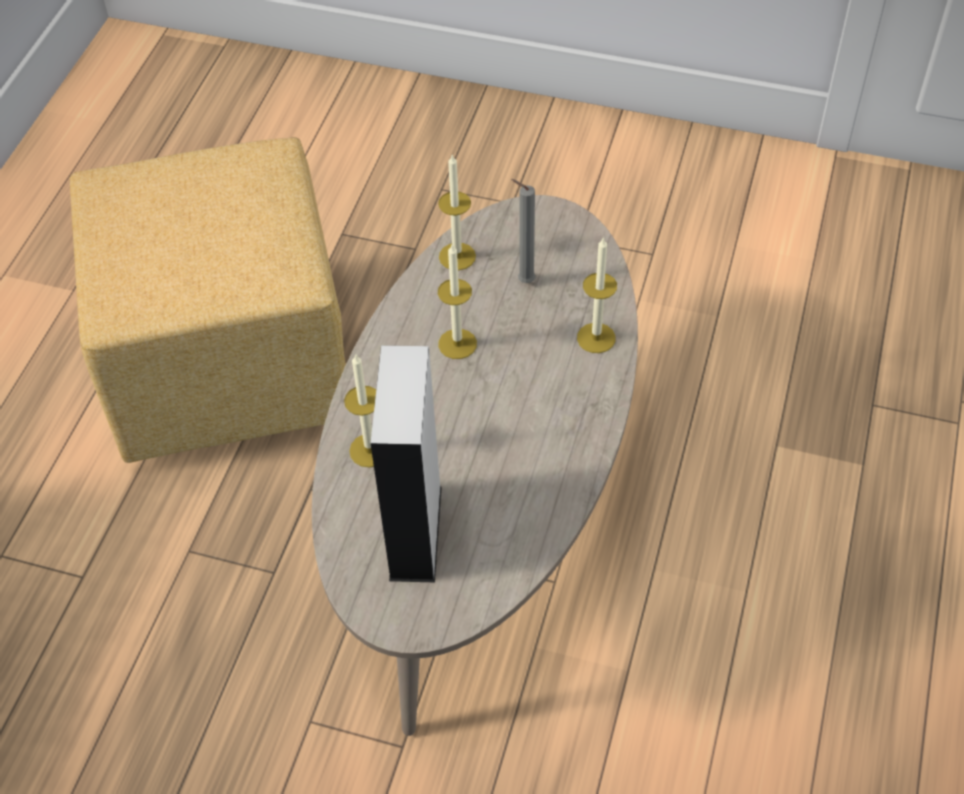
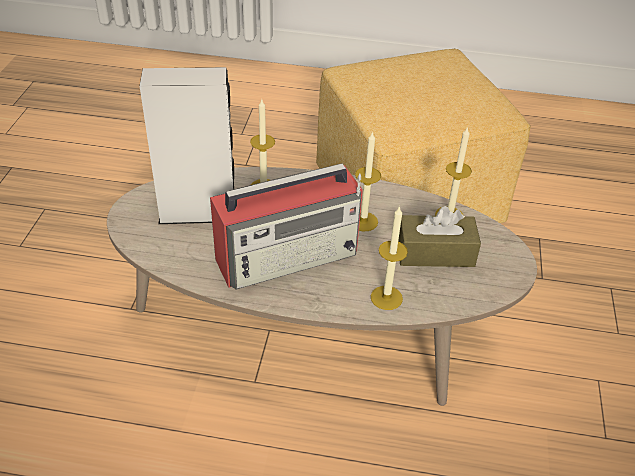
camera: 80 degrees right, 10 degrees down
grey candle [511,179,535,283] -> brown tissue box [398,206,481,267]
none -> radio [210,164,363,290]

